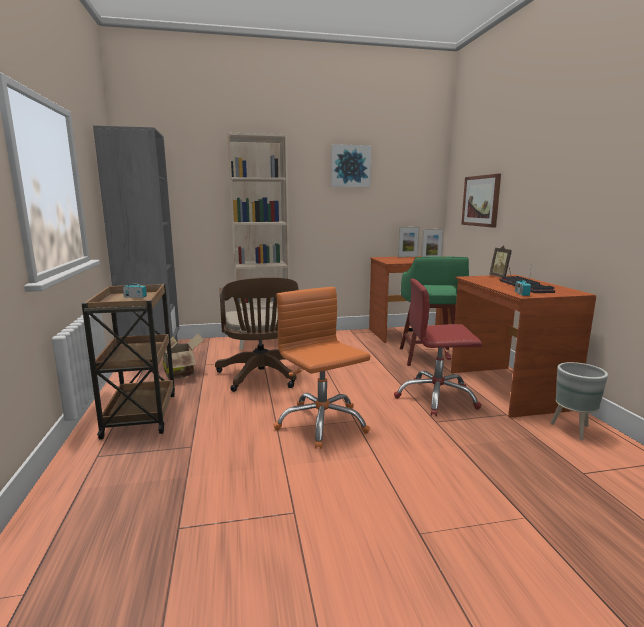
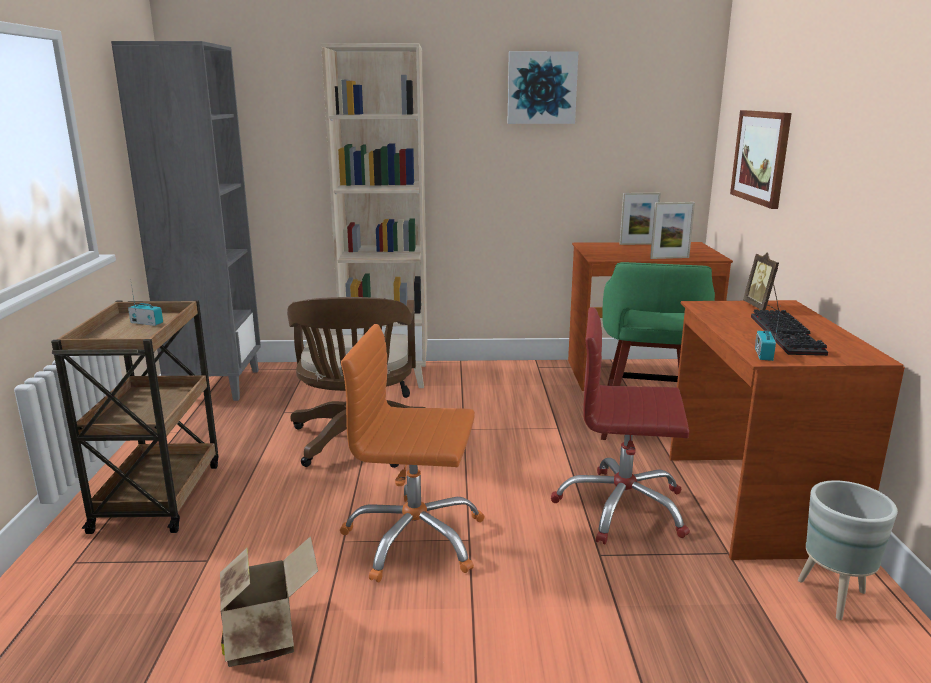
camera: 10 degrees right, 5 degrees up
cardboard box [163,334,204,379] -> cardboard box moved to [220,536,318,667]
orange office chair [274,287,370,449] -> orange office chair turned 60 degrees counterclockwise [340,324,485,582]

